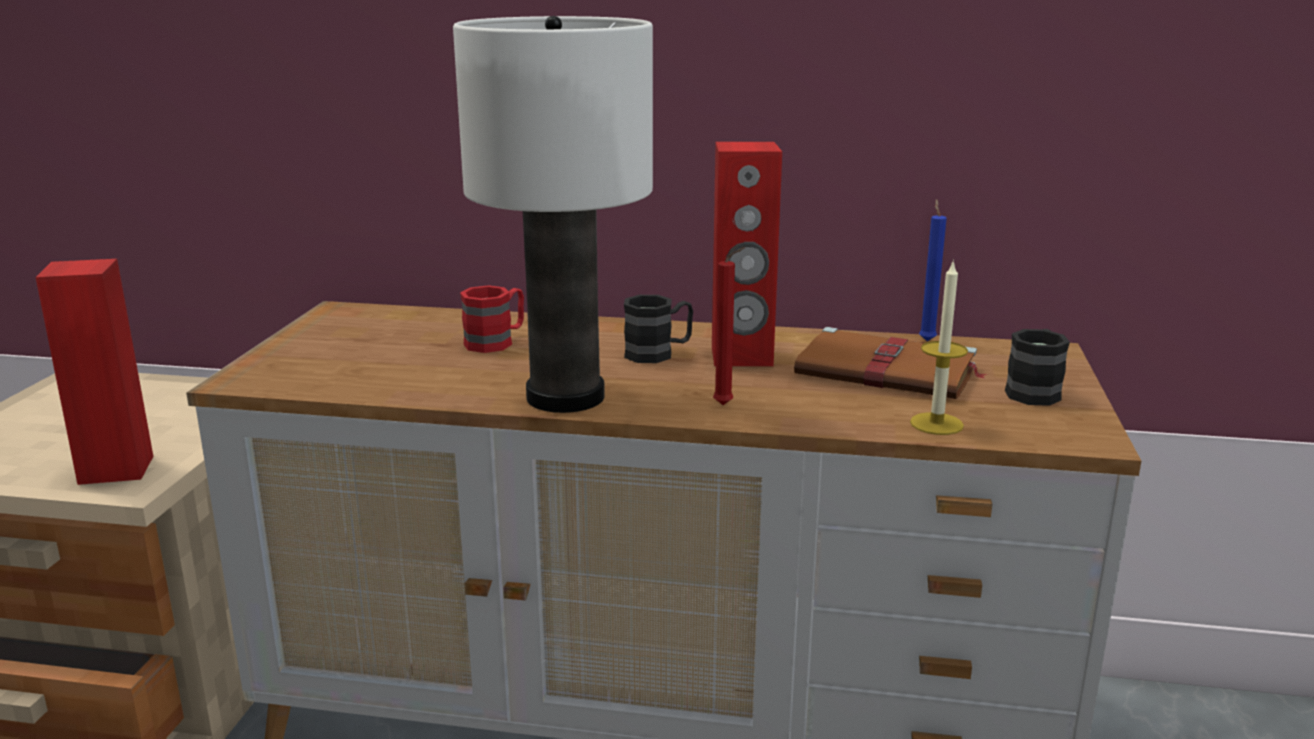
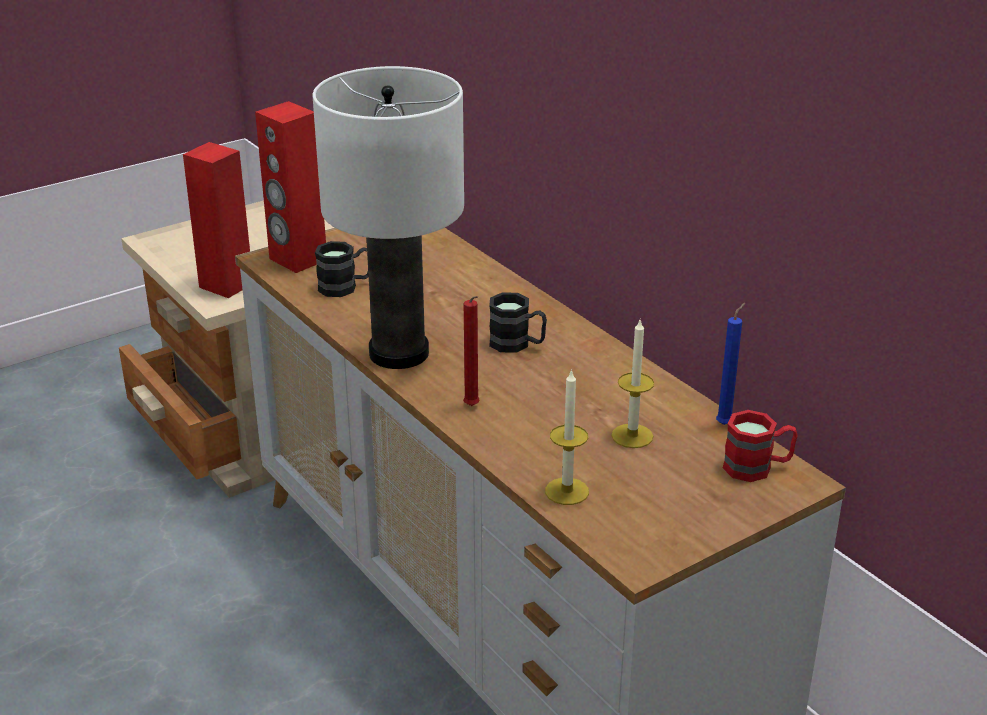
camera: 45 degrees right, 10 degrees up
red mug [460,285,524,353] -> red mug moved to [723,410,797,482]
red speaker [712,142,782,366] -> red speaker moved to [255,101,326,273]
brown book [794,327,987,399] -> candle [611,320,654,448]
black mug [1005,329,1070,406] -> black mug moved to [315,241,369,297]

